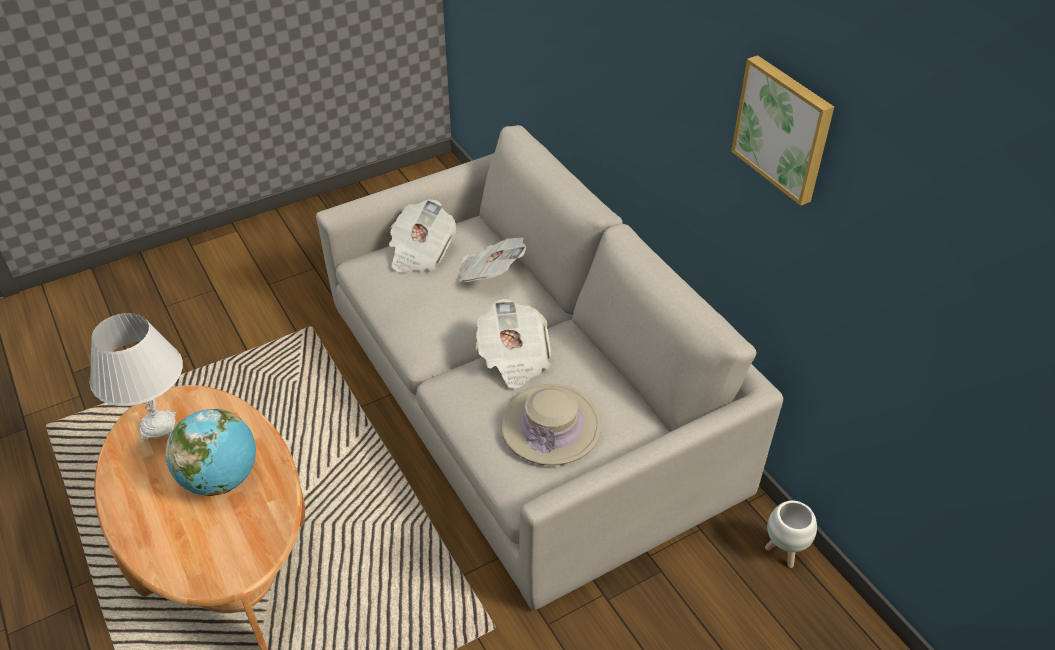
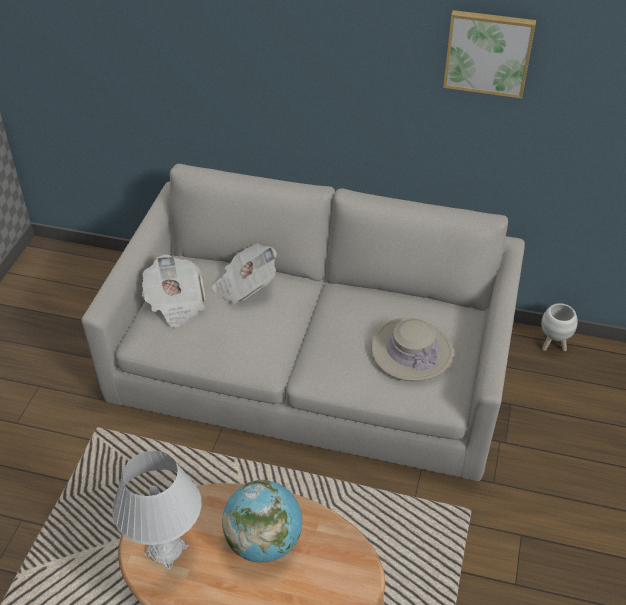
camera: 45 degrees left, 0 degrees up
newspaper [476,299,551,389] -> none

